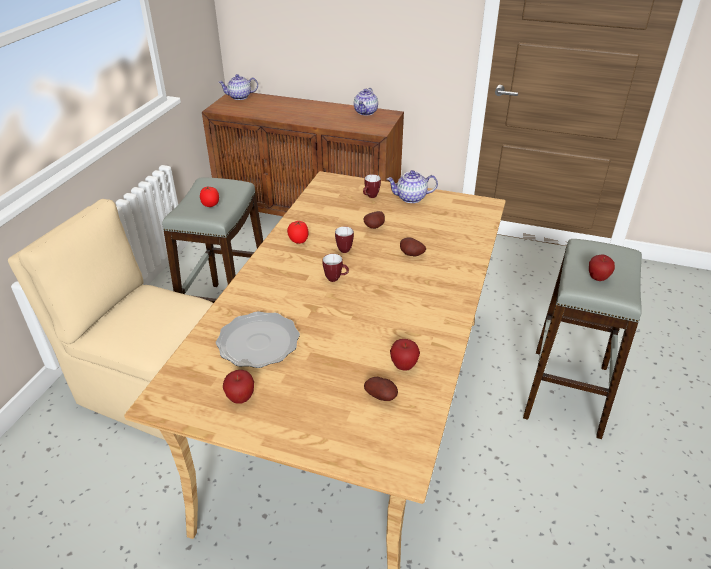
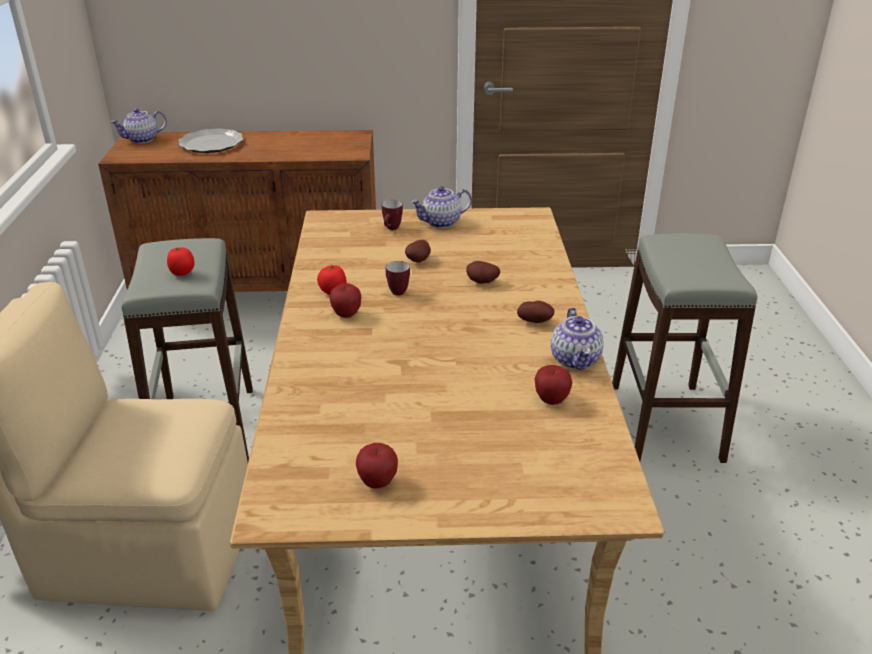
camera: 20 degrees left, 5 degrees down
plate [216,311,300,368] -> plate moved to [178,128,243,153]
mug [323,254,349,282] -> none
teapot [354,88,378,116] -> teapot moved to [551,307,604,370]
potato [364,377,398,401] -> potato moved to [517,301,555,323]
apple [589,254,615,281] -> apple moved to [330,283,361,318]

